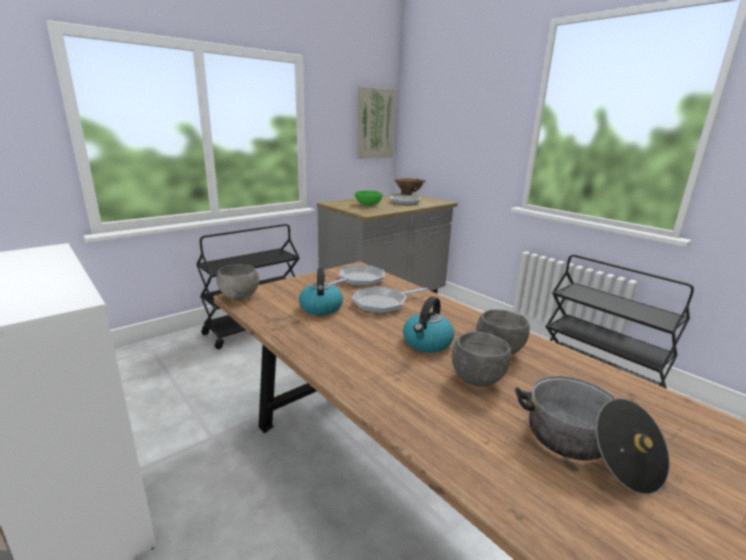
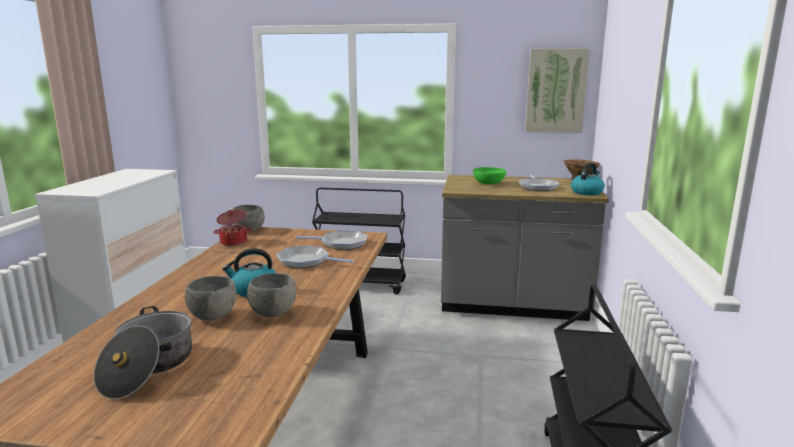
camera: 50 degrees right, 5 degrees down
kettle [299,268,343,315] -> kettle moved to [571,162,605,195]
none -> cooking pot [213,209,252,246]

